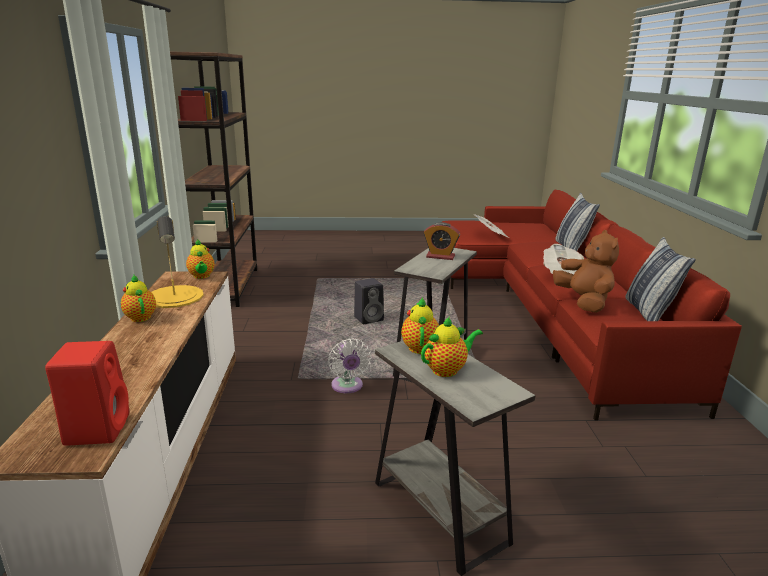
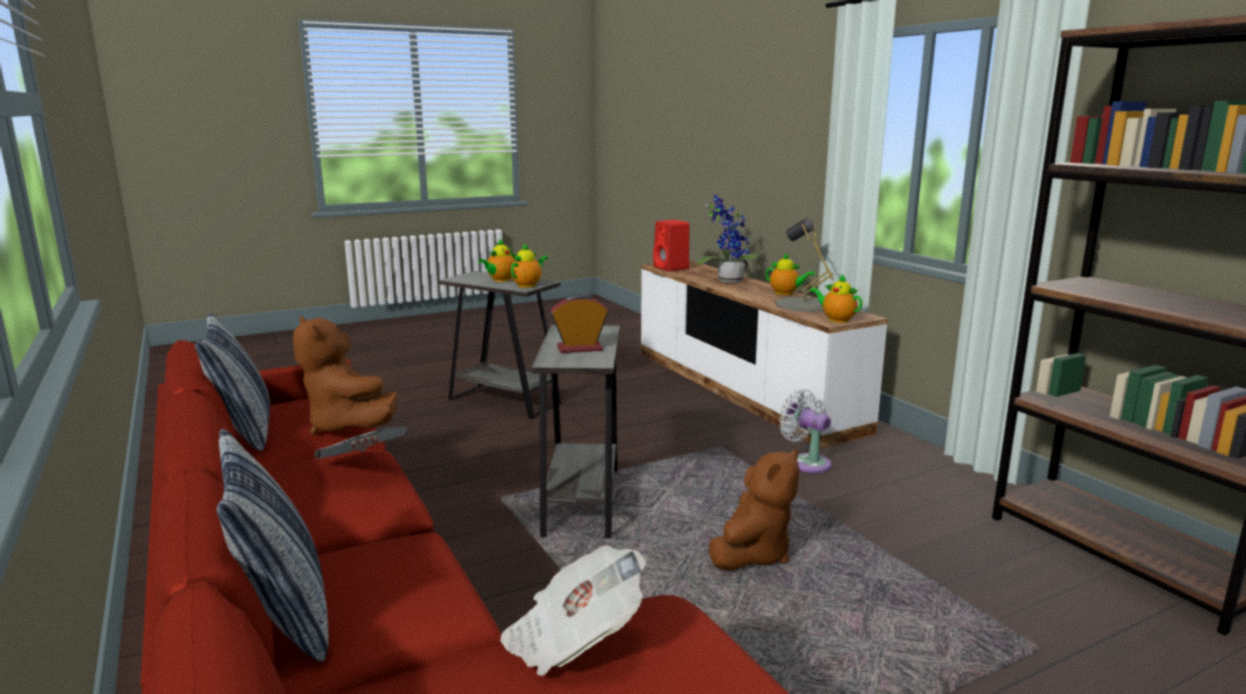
camera: 155 degrees right, 5 degrees down
yellow table lamp [151,216,204,308] -> grey table lamp [775,218,833,312]
white fan [328,339,372,393] -> white fan moved to [779,389,832,473]
black speaker [354,278,384,324] -> brown plush toy [709,449,800,571]
teapot [401,297,439,354] -> teapot turned 120 degrees counterclockwise [511,243,548,288]
none -> potted plant [697,195,764,283]

